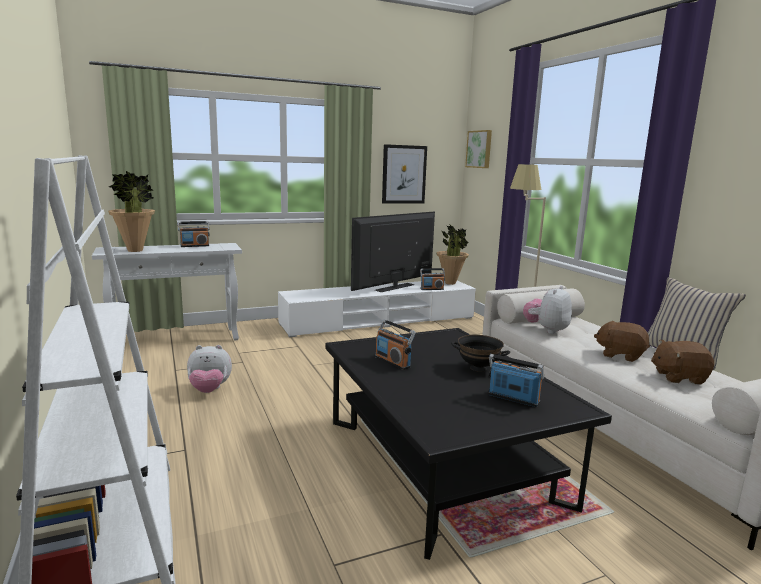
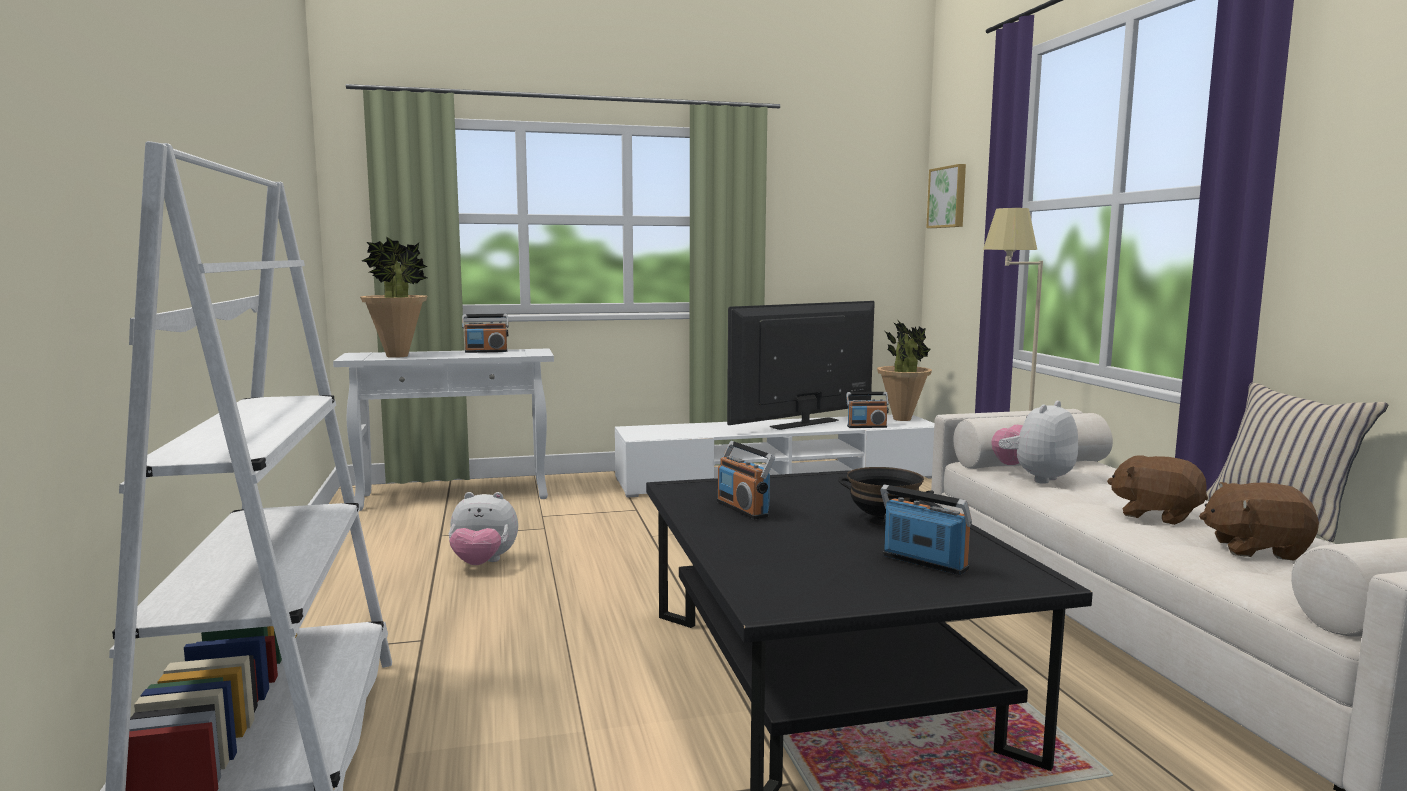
camera: 10 degrees right, 5 degrees down
picture [382,144,427,204] -> none

